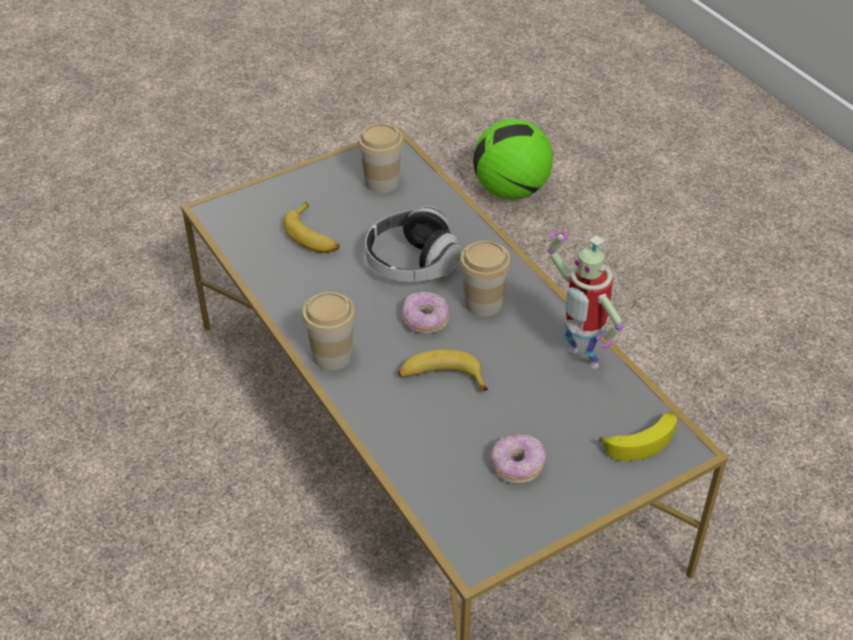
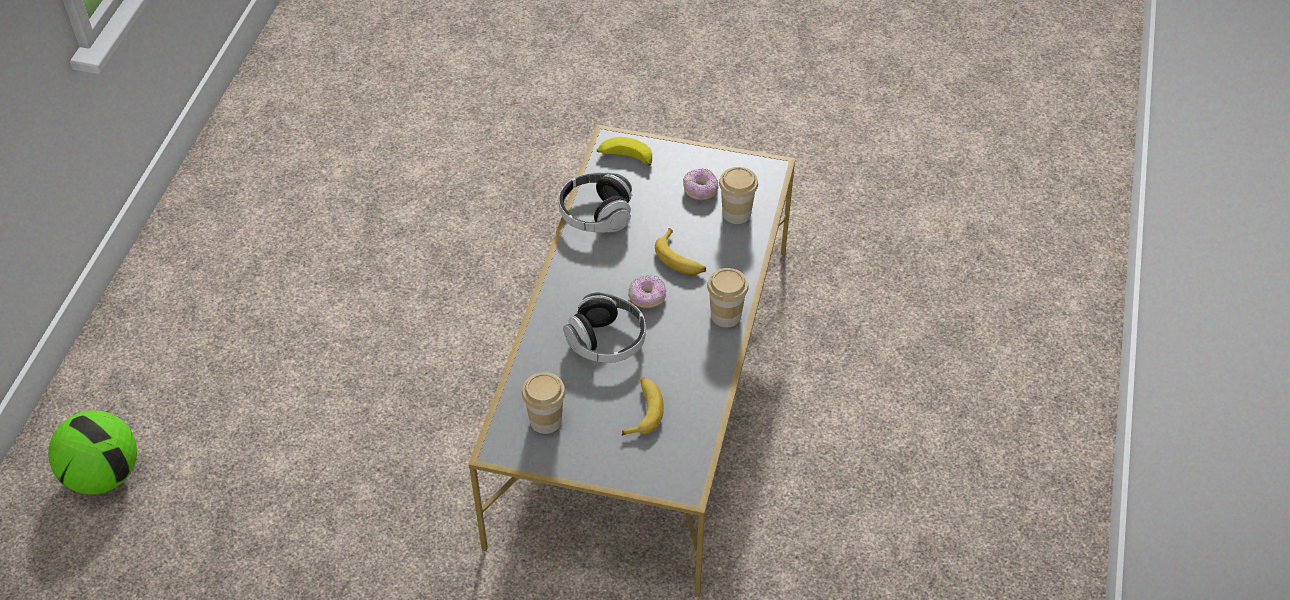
camera: 135 degrees left, 5 degrees up
cup [459,241,511,317] -> cup moved to [719,167,758,224]
football [473,119,553,199] -> football moved to [48,410,137,495]
toy robot [548,231,623,368] -> headphones [559,172,633,233]

